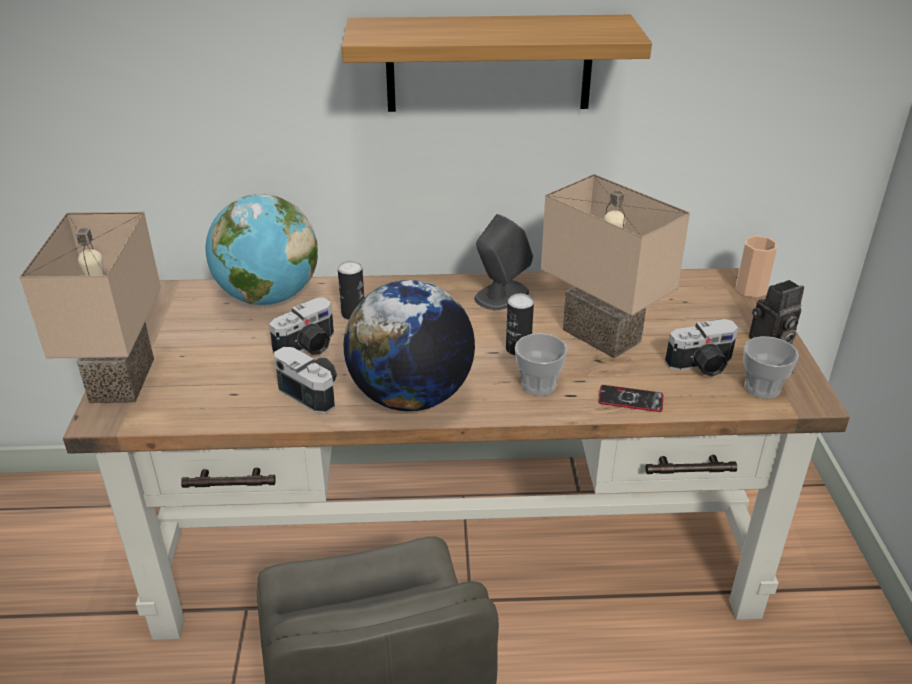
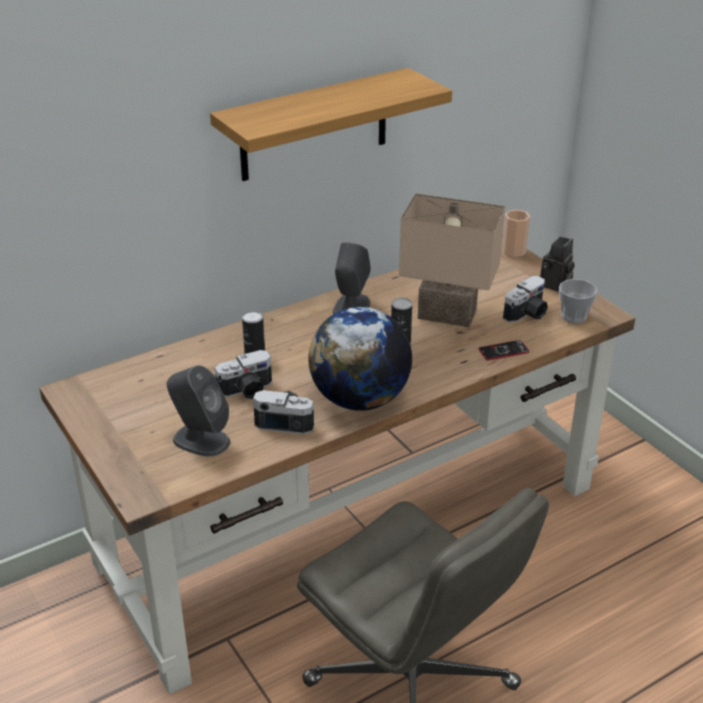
camera: 30 degrees left, 0 degrees up
beige table lamp [20,212,161,403] -> none
globe [205,194,318,305] -> none
camera [269,297,334,355] -> camera turned 45 degrees clockwise [215,350,272,399]
cup [515,333,568,396] -> none
none -> grey speaker [166,365,230,456]

